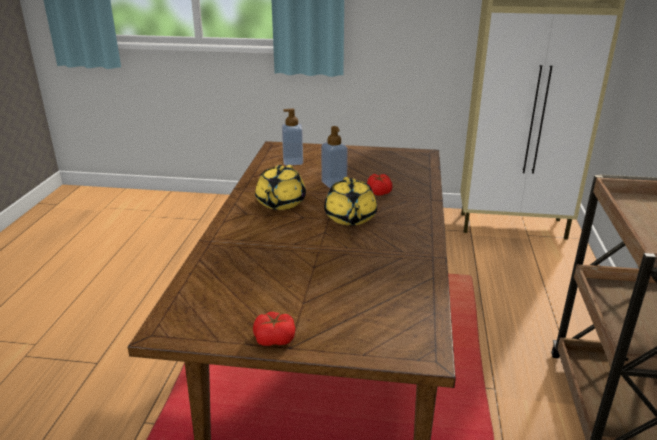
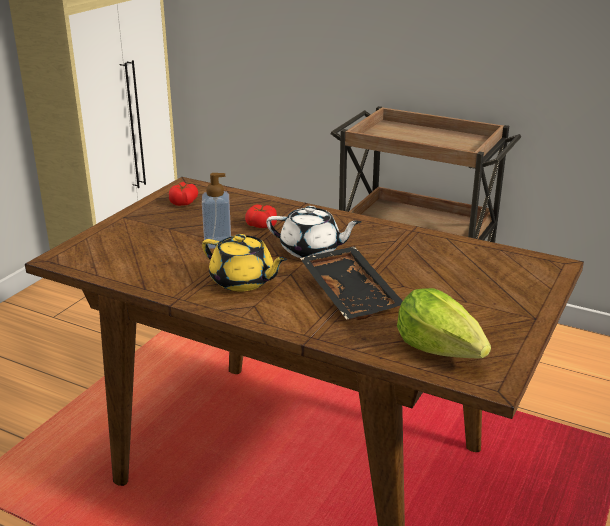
camera: 70 degrees left, 0 degrees up
tomato [253,312,295,346] -> tomato moved to [169,182,198,206]
soap dispenser [282,108,303,165] -> none
yellow teapot [324,177,377,225] -> white teapot [266,206,361,258]
none -> black tray [300,246,403,320]
none -> lettuce [397,288,491,358]

